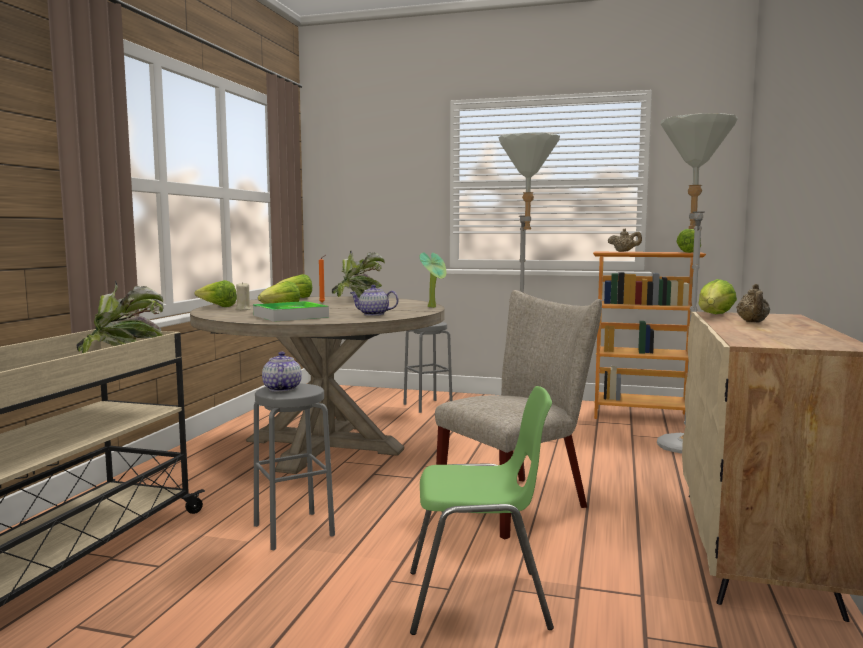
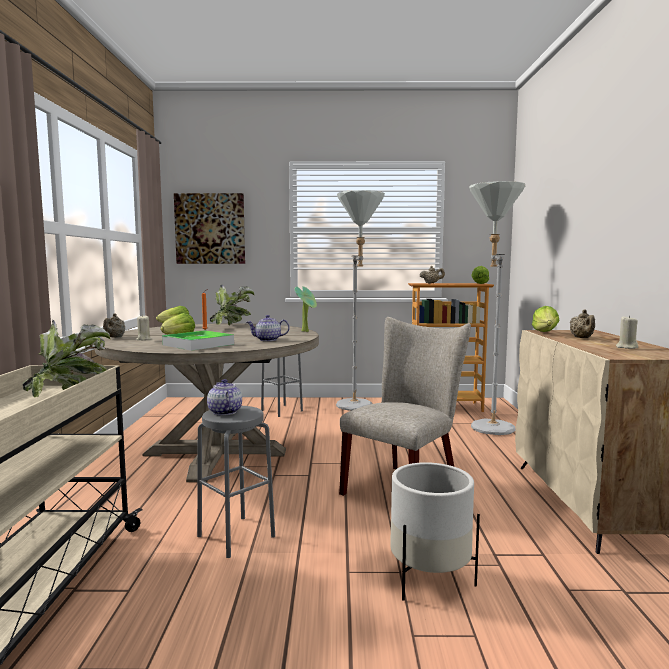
camera: 15 degrees left, 0 degrees up
lettuce [194,280,237,307] -> beige teapot [103,314,125,338]
green chair [410,386,554,635] -> white planter [390,462,480,601]
none -> picture [174,193,245,264]
none -> beige candle [616,315,638,349]

